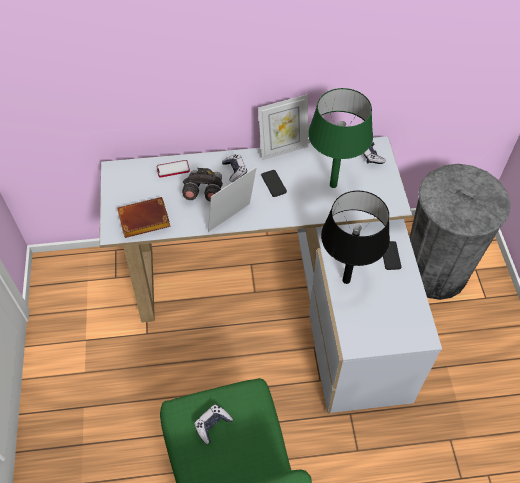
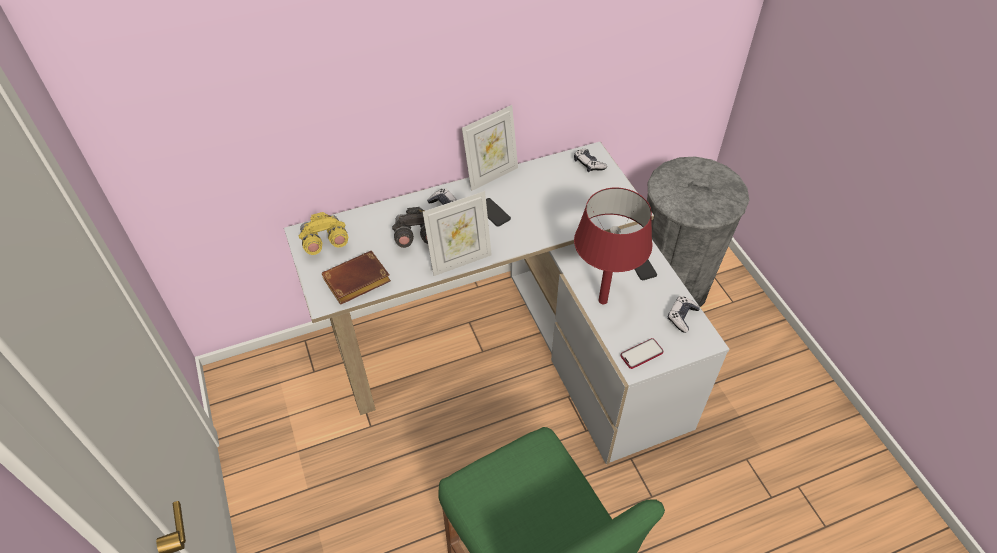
camera: 15 degrees left, 5 degrees down
phone [157,160,190,178] -> phone moved to [620,338,664,369]
game controller [194,404,233,444] -> game controller moved to [668,296,700,333]
picture frame [208,167,257,232] -> picture frame turned 150 degrees counterclockwise [423,191,492,276]
green table lamp [308,88,373,188] -> none
black table lamp [321,191,390,284] -> red table lamp [574,188,652,304]
none -> yellow binoculars [299,212,348,255]

